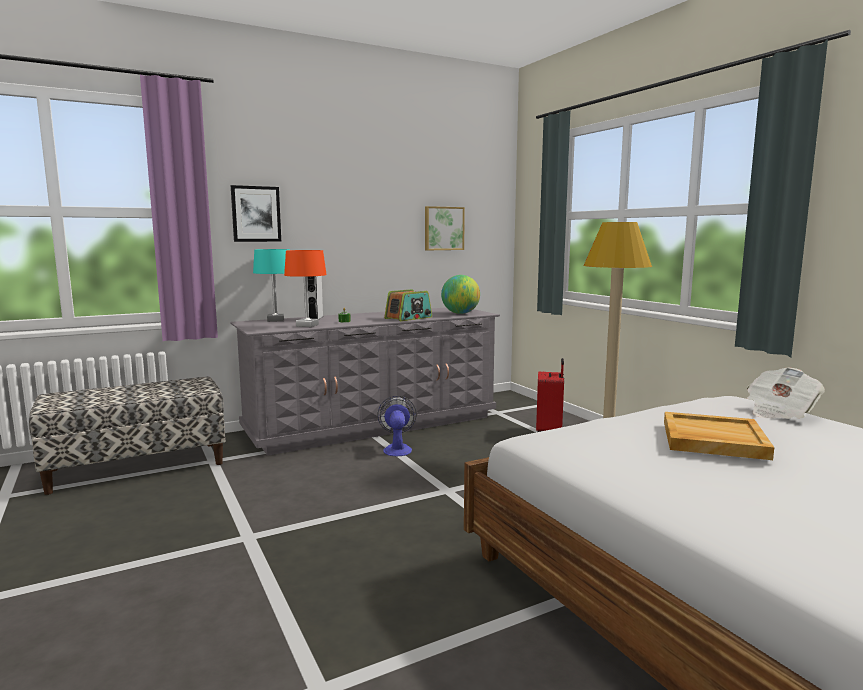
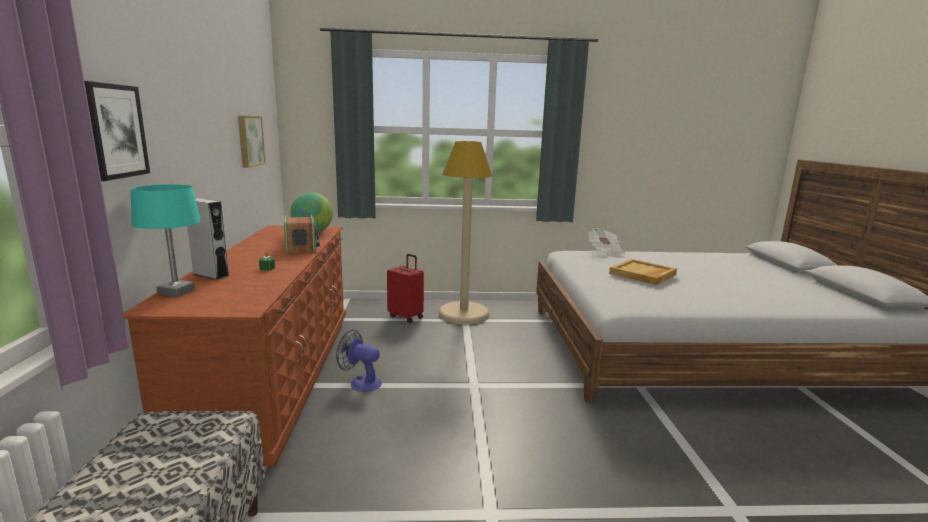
camera: 65 degrees left, 5 degrees up
grey dresser [230,308,500,456] -> brown dresser [124,225,346,466]
orange table lamp [284,250,327,327] -> none

